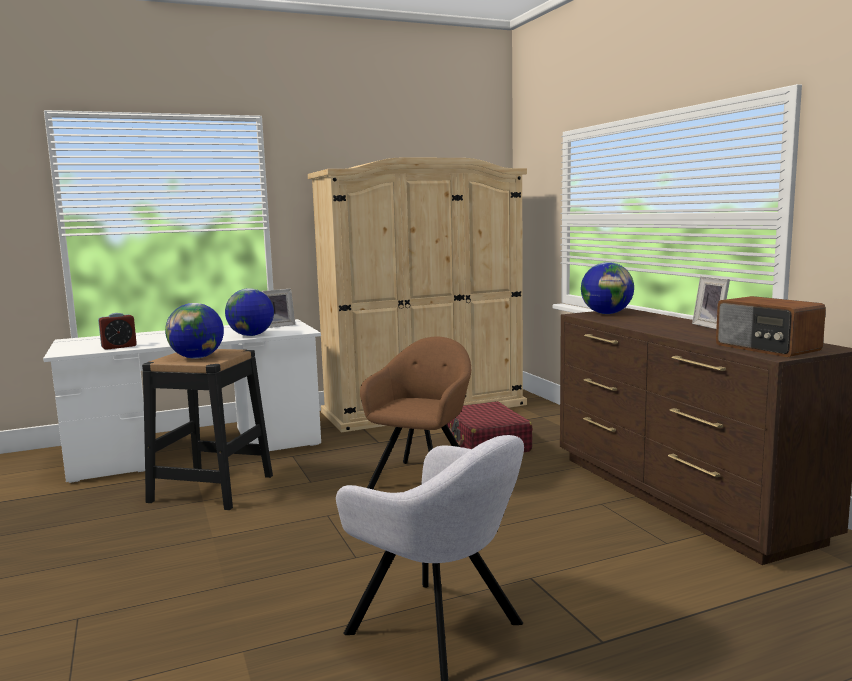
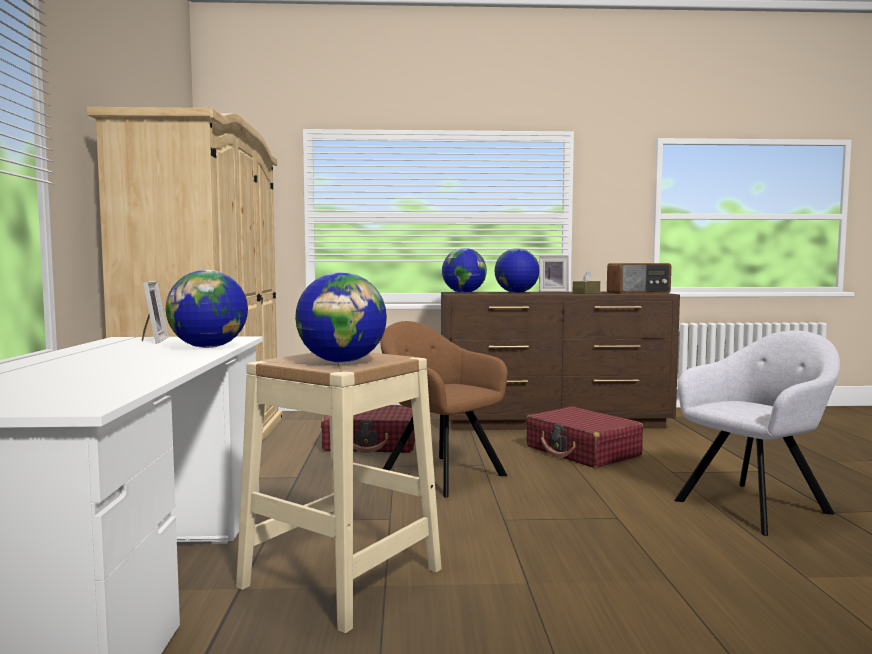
camera: 70 degrees left, 5 degrees down
alarm clock [98,313,137,350] -> none
black stool [142,349,273,510] -> beige stool [236,352,442,633]
none -> globe [494,248,540,293]
none -> red suitcase [526,406,643,468]
none -> brown tissue box [573,270,600,294]

